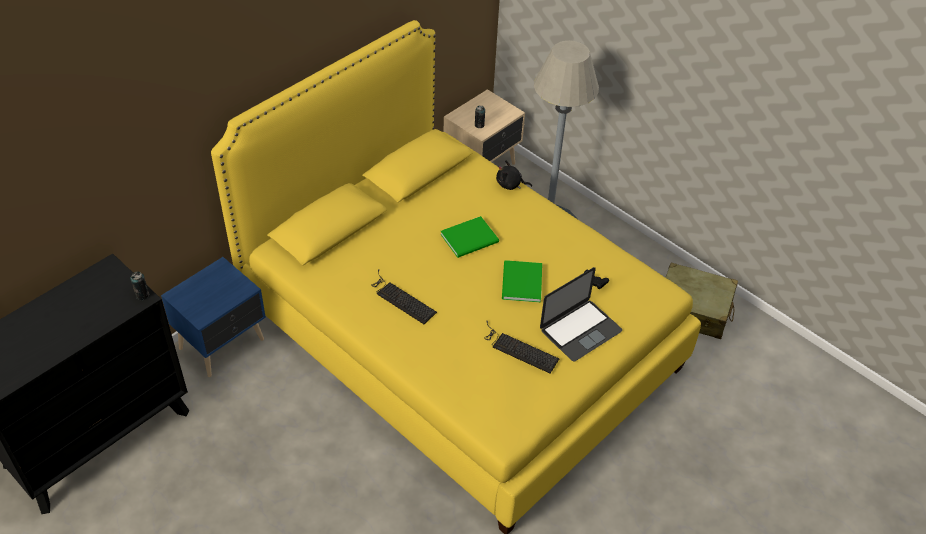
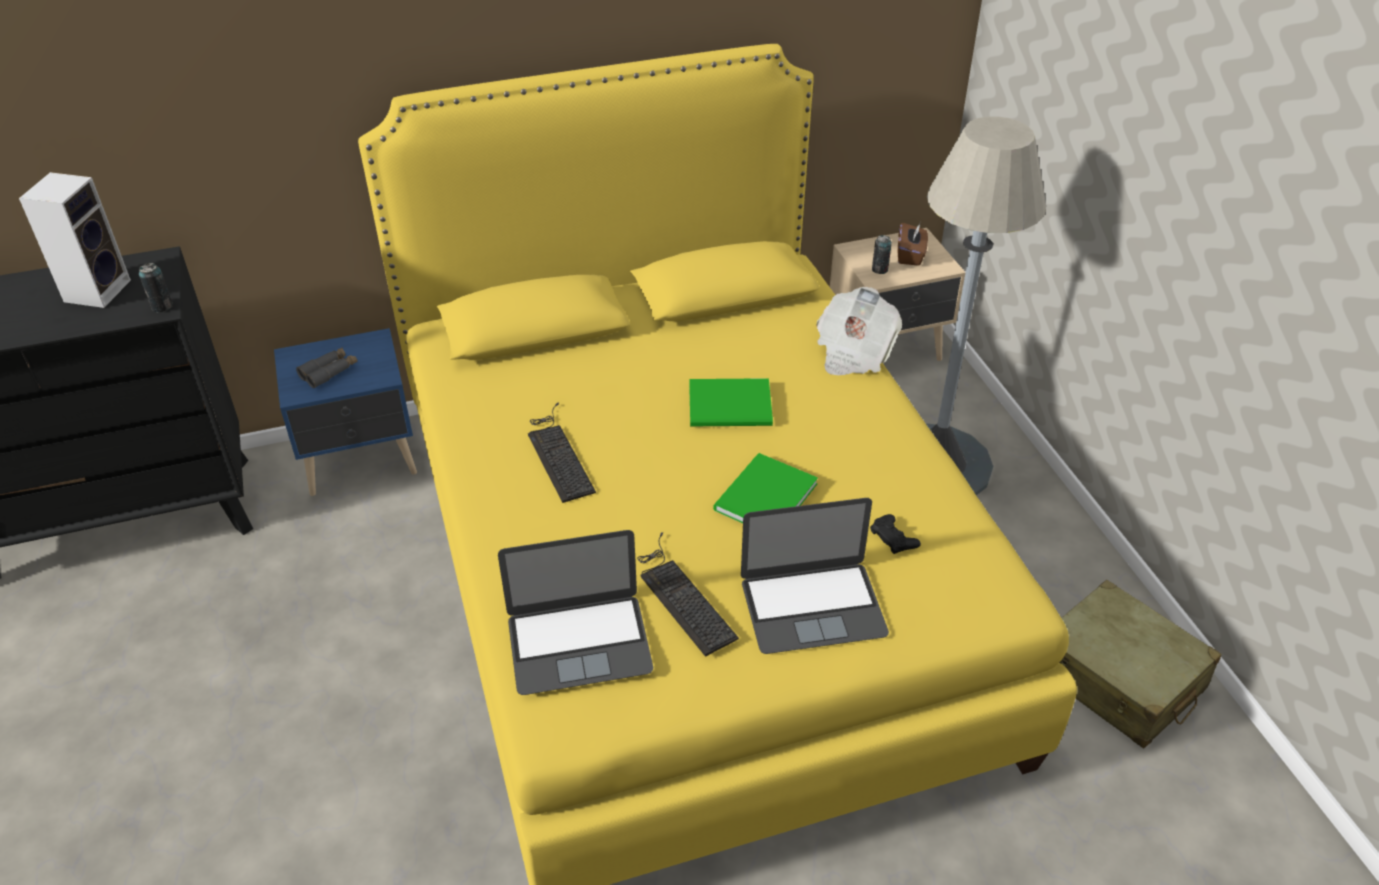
camera: 30 degrees right, 5 degrees down
black plush toy [496,161,532,190] -> newspaper [816,287,902,375]
none -> speaker [19,172,131,308]
none -> grey binoculars [296,347,357,388]
none -> laptop [498,530,653,695]
none -> brown tissue box [898,223,928,266]

